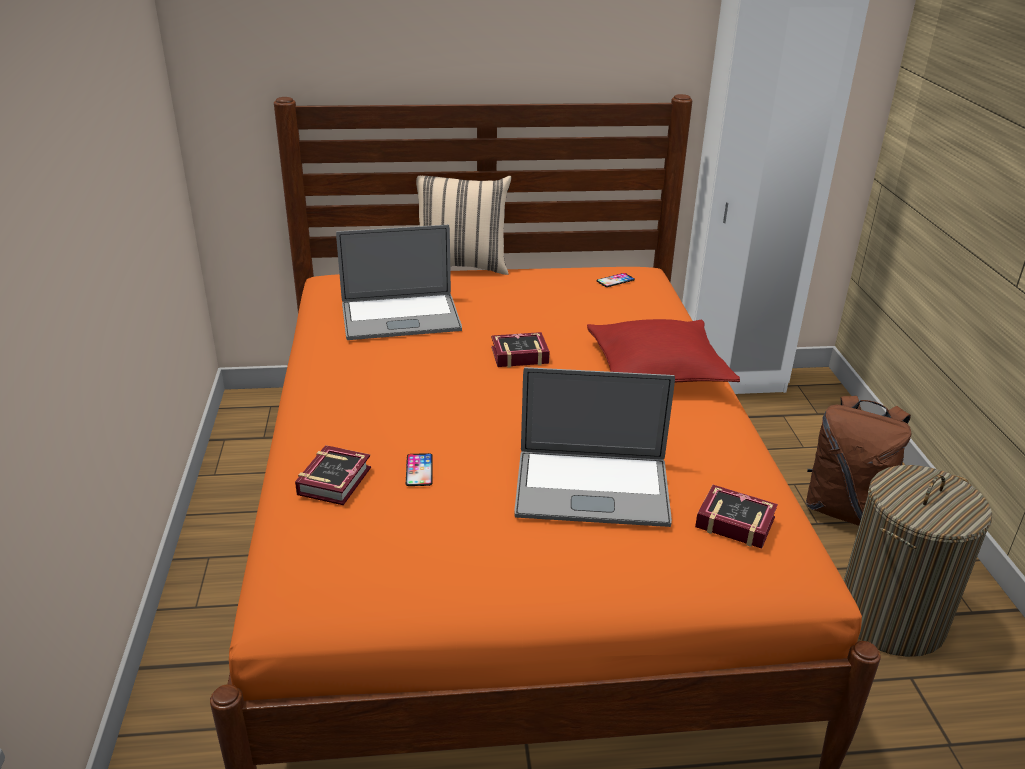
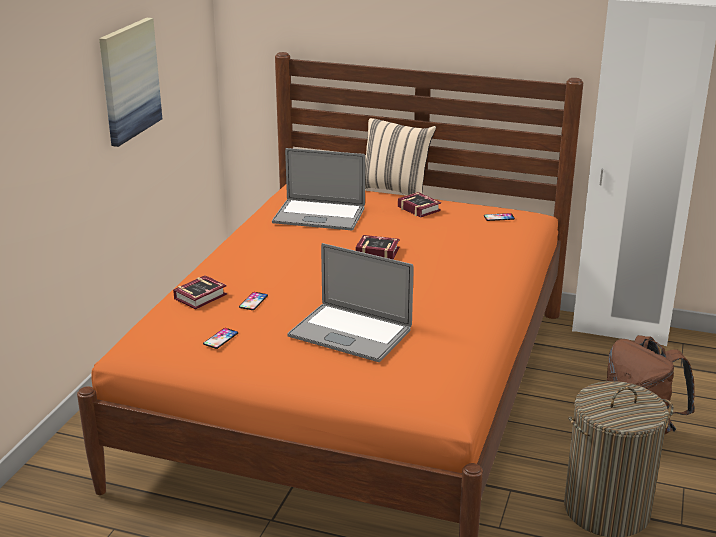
camera: 25 degrees right, 5 degrees down
red pillow [587,319,740,382] -> none
book [695,485,778,549] -> book moved to [398,192,441,218]
none -> picture [99,18,162,147]
none -> phone [203,328,238,349]

